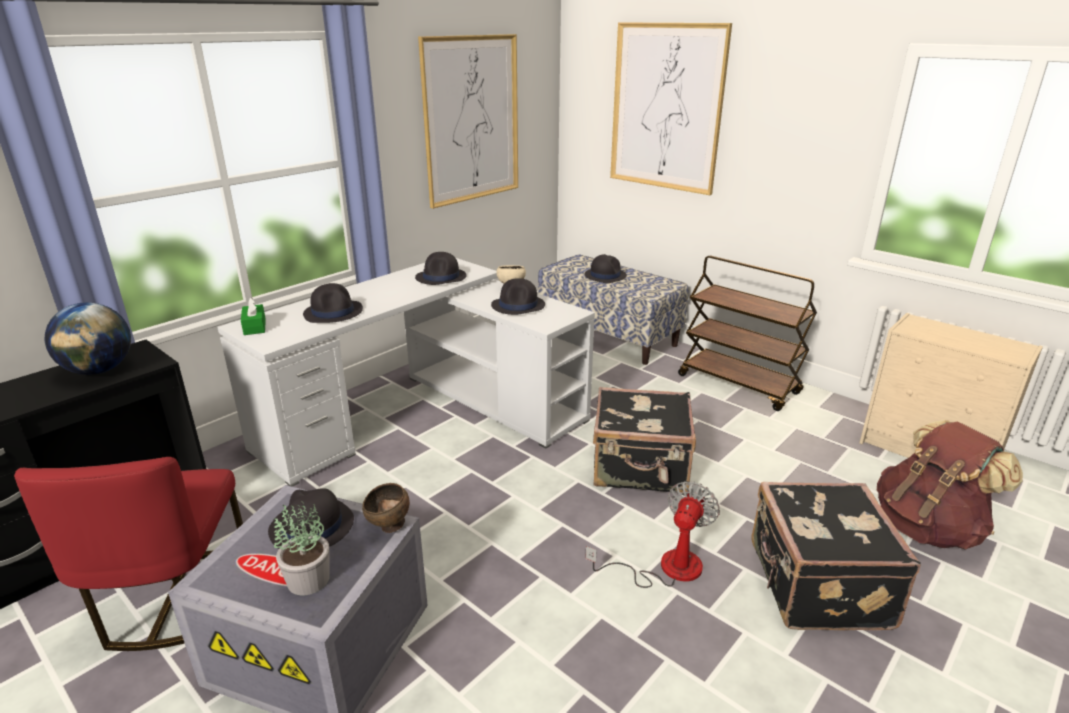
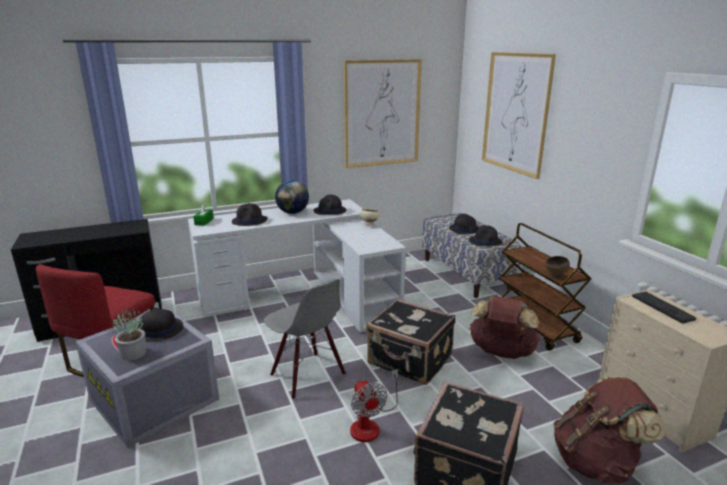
camera: 25 degrees right, 5 degrees down
globe [45,302,131,375] -> globe moved to [275,180,309,214]
brown bowl [362,483,410,533] -> brown bowl moved to [545,256,570,279]
black hat [491,278,545,315] -> black hat moved to [469,225,502,246]
fan [585,481,720,588] -> fan turned 105 degrees clockwise [350,369,398,442]
none -> grey chair [264,279,346,400]
none -> brown backpack [470,296,541,359]
none -> keyboard [632,291,696,324]

